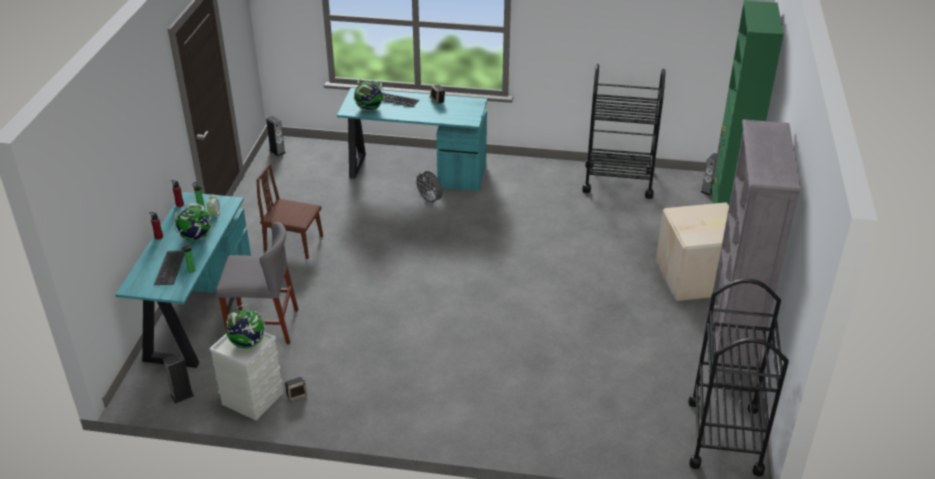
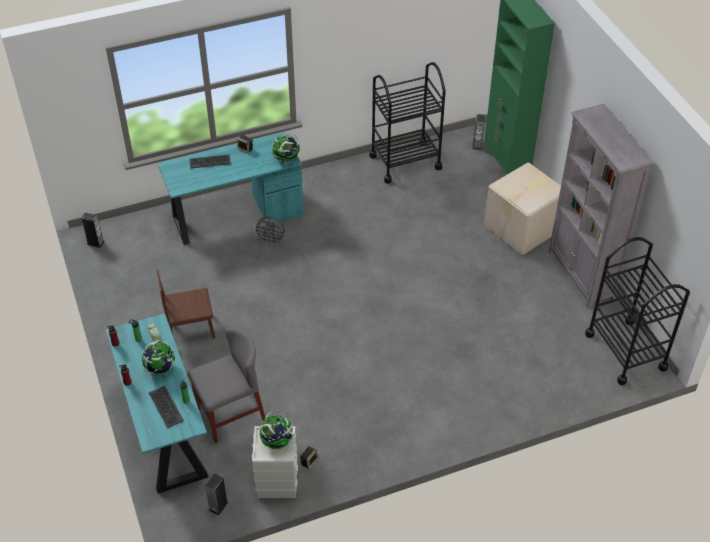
camera: 30 degrees left, 10 degrees up
globe [354,79,385,111] -> globe moved to [272,133,300,163]

